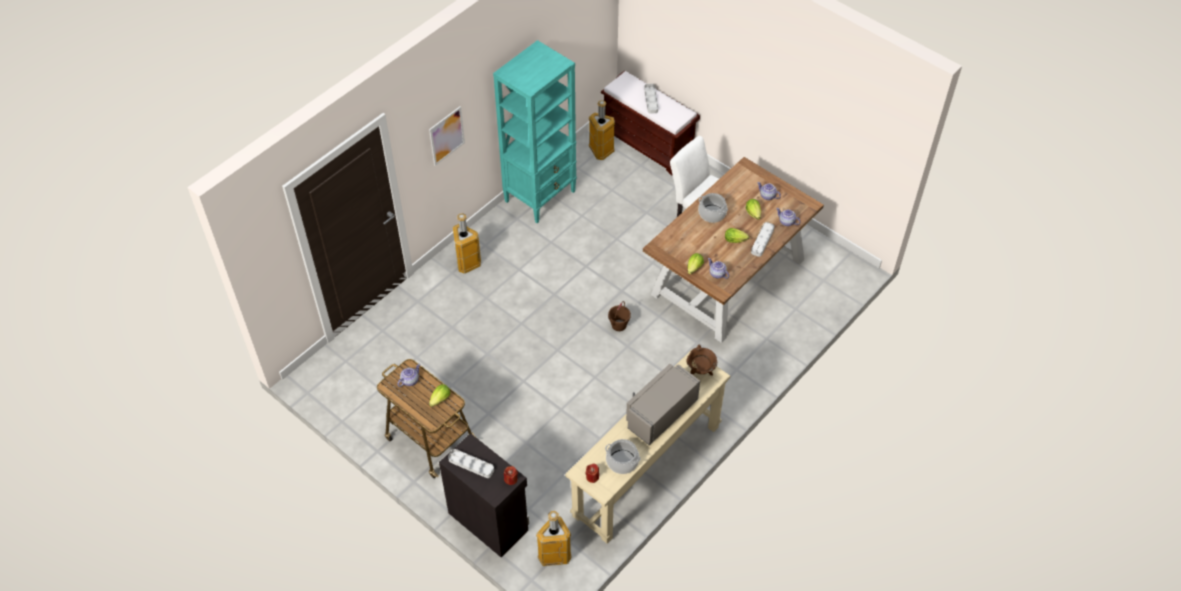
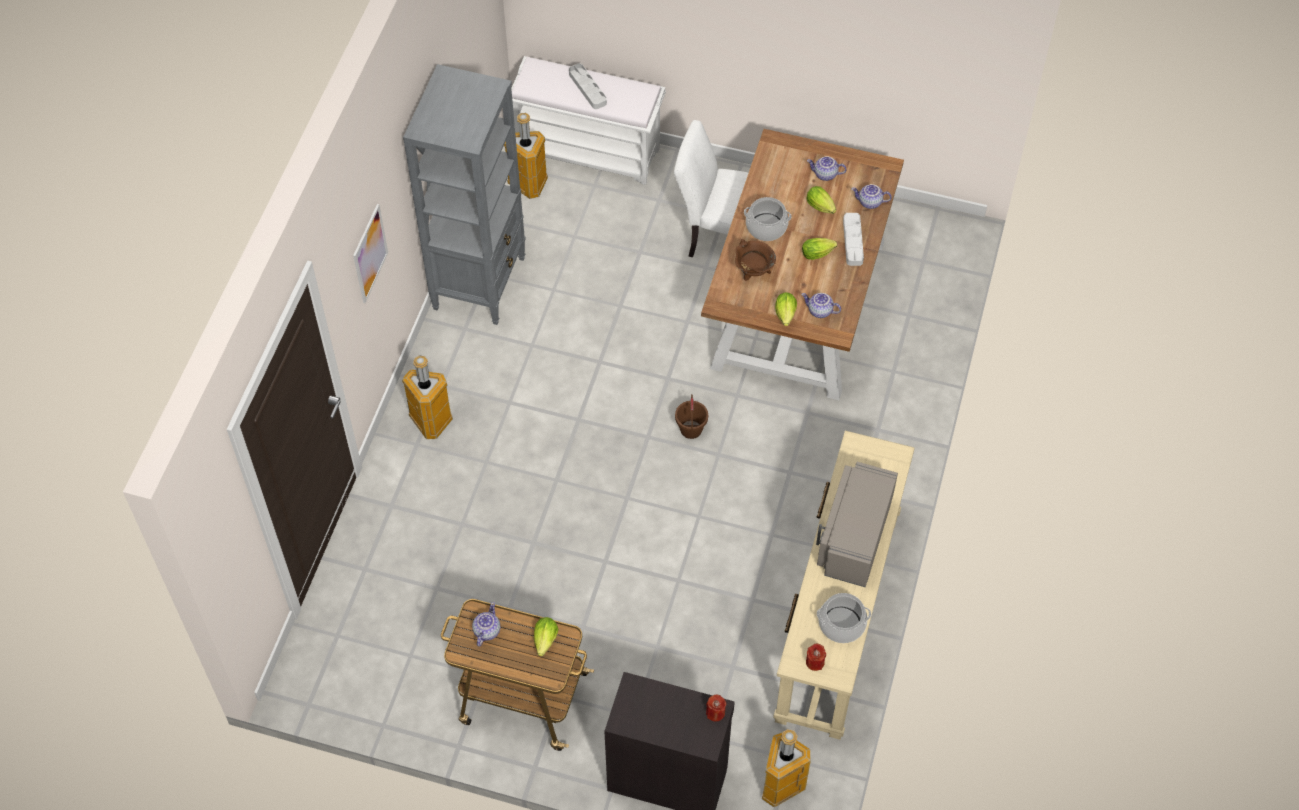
camera: 25 degrees left, 5 degrees up
grey tray [448,449,494,478] -> none
turquoise bookcase [493,40,577,223] -> grey bookcase [403,64,526,325]
brown bench [601,71,700,175] -> white bench [511,56,666,185]
brown cooking pot [686,344,717,376] -> brown cooking pot moved to [735,239,776,281]

